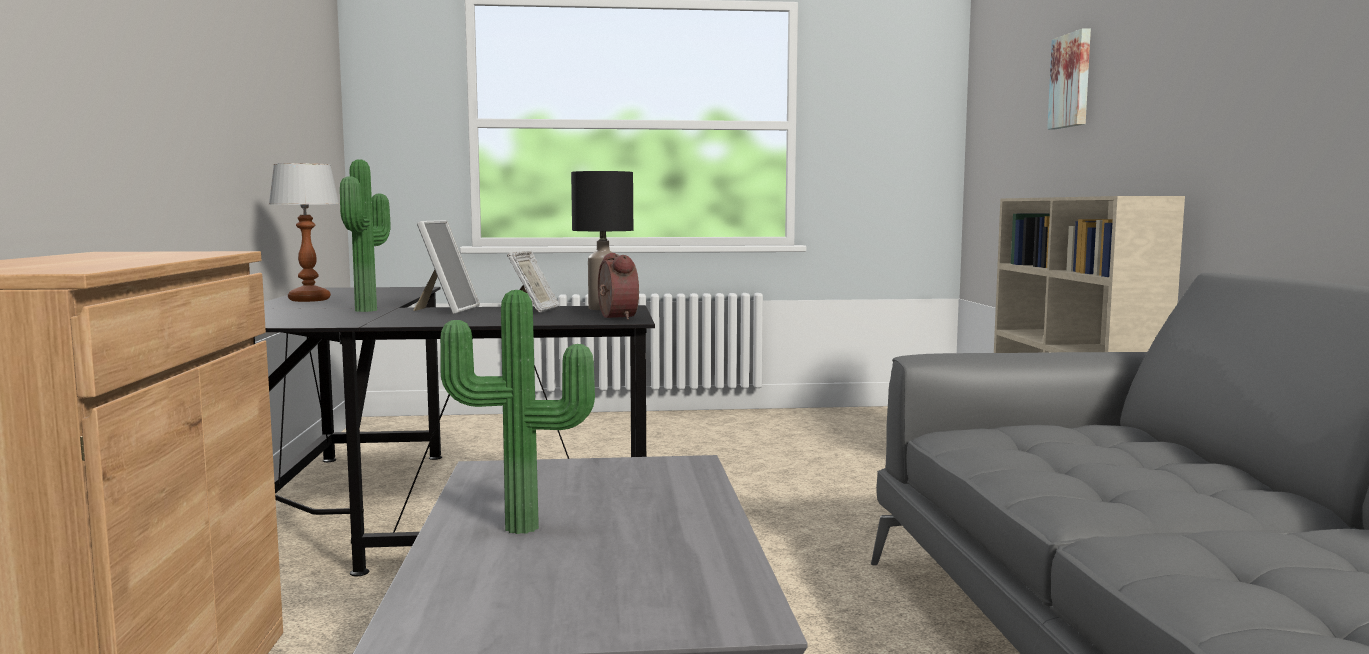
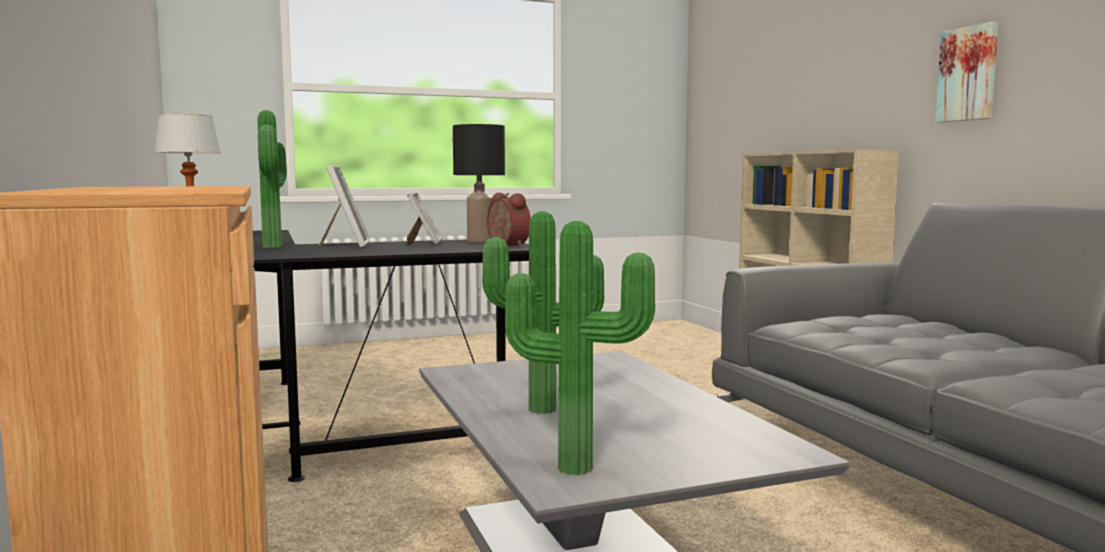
camera: 15 degrees left, 0 degrees up
picture [1047,28,1091,129] -> picture moved to [935,22,999,122]
none -> potted plant [505,221,655,475]

